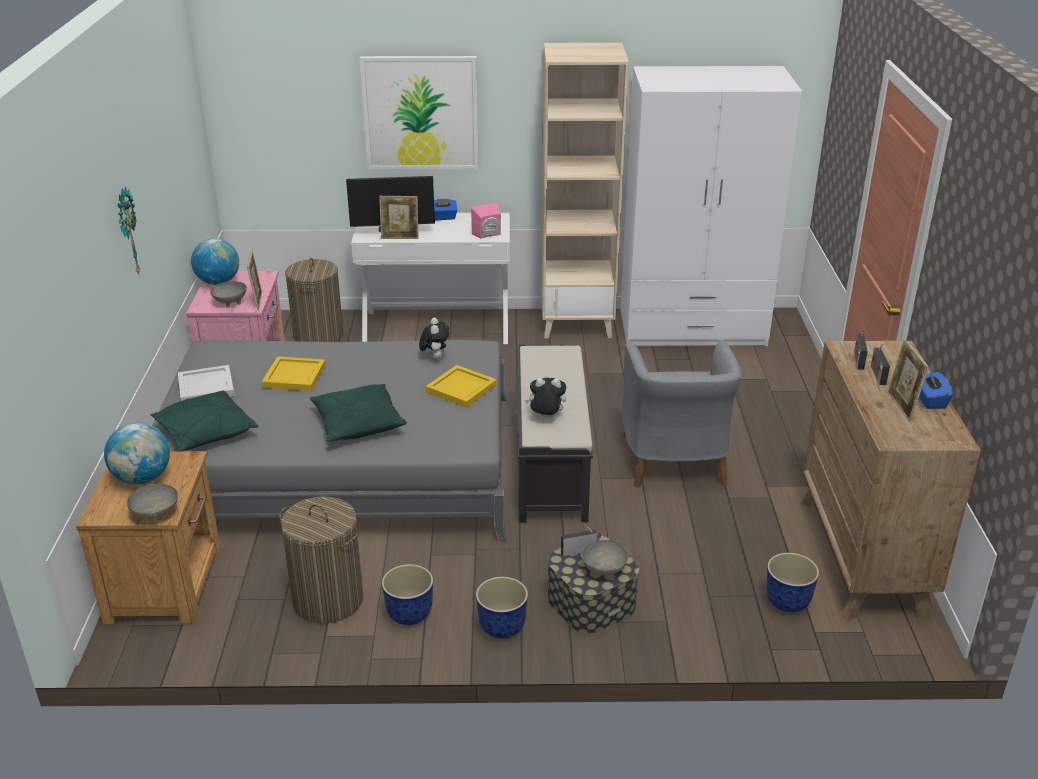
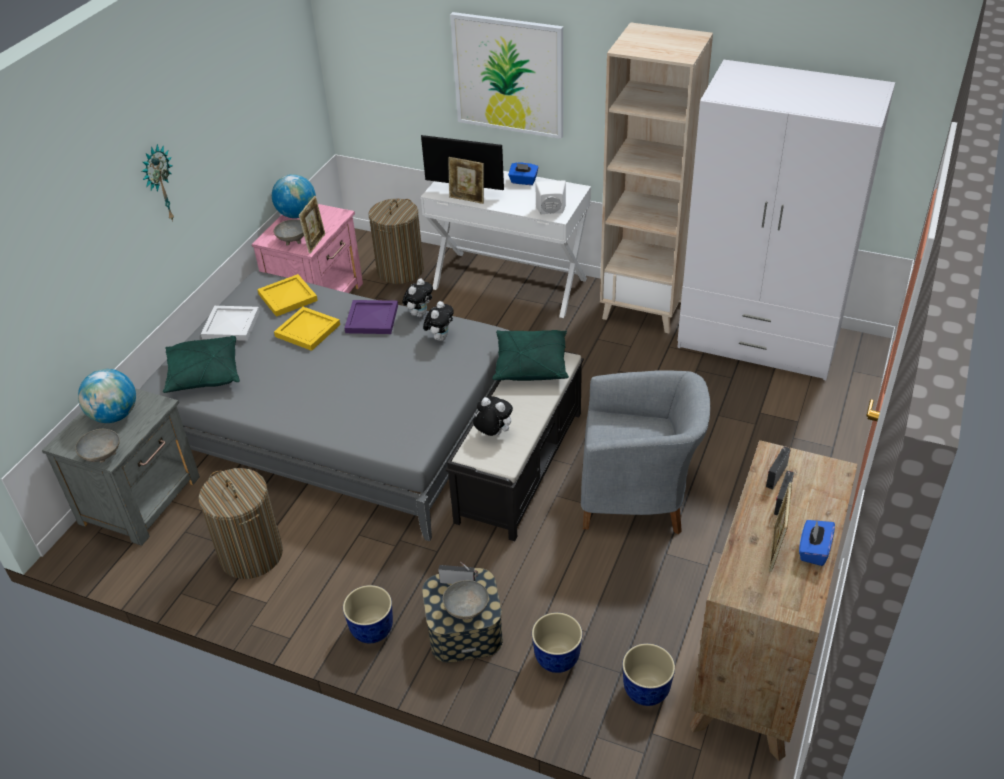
camera: 25 degrees right, 10 degrees up
brown nightstand [76,451,221,625] -> grey nightstand [42,388,200,546]
green pillow [310,384,407,442] -> green pillow moved to [492,330,569,381]
planter [382,564,433,625] -> planter moved to [532,612,582,673]
yellow tray [426,365,497,408] -> yellow tray moved to [257,274,318,317]
pink speaker [471,202,501,238] -> white speaker [535,180,566,215]
grey armchair [621,340,742,487] -> grey armchair turned 105 degrees counterclockwise [581,370,710,534]
none -> purple tray [344,300,398,334]
none -> plush toy [402,278,433,317]

